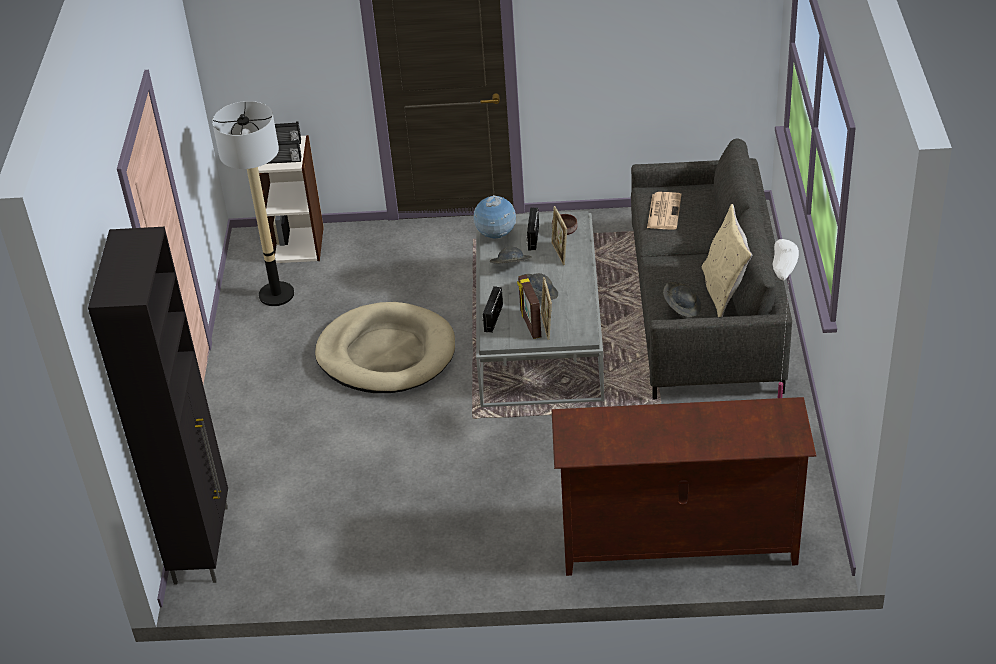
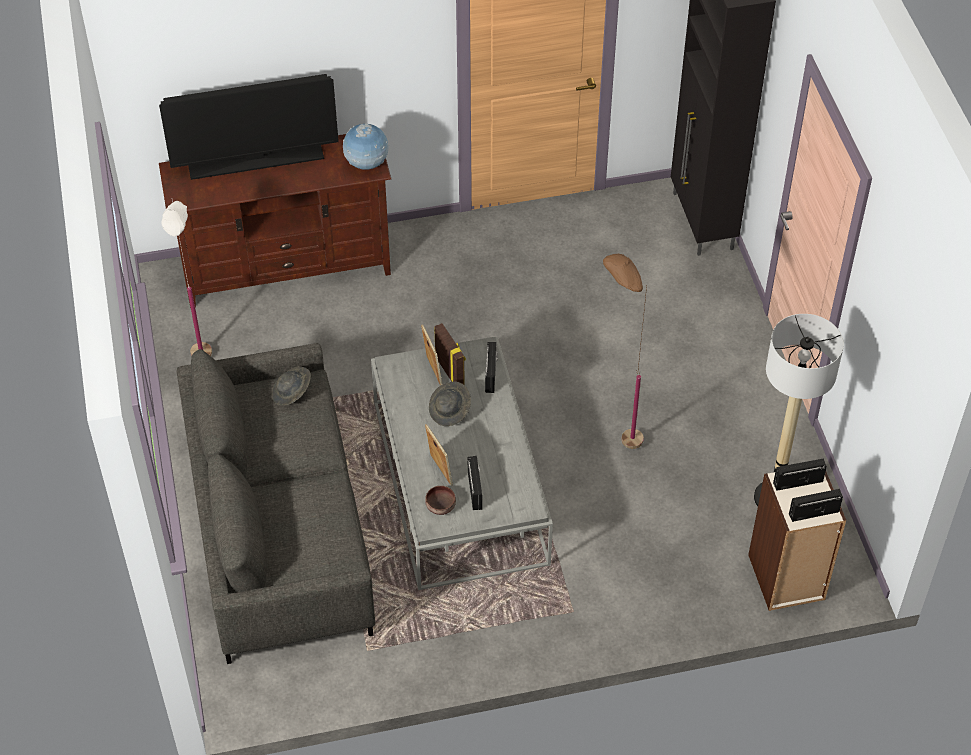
camera: 165 degrees right, 10 degrees up
beige dog bed [315,302,455,393] -> brown floor lamp [603,254,647,449]
globe [473,195,516,239] -> globe moved to [343,124,389,170]
grey hat [490,246,532,263] -> none
newspaper [647,192,681,230] -> none
beige pillow [702,204,752,317] -> none
none -> television [159,74,339,180]

